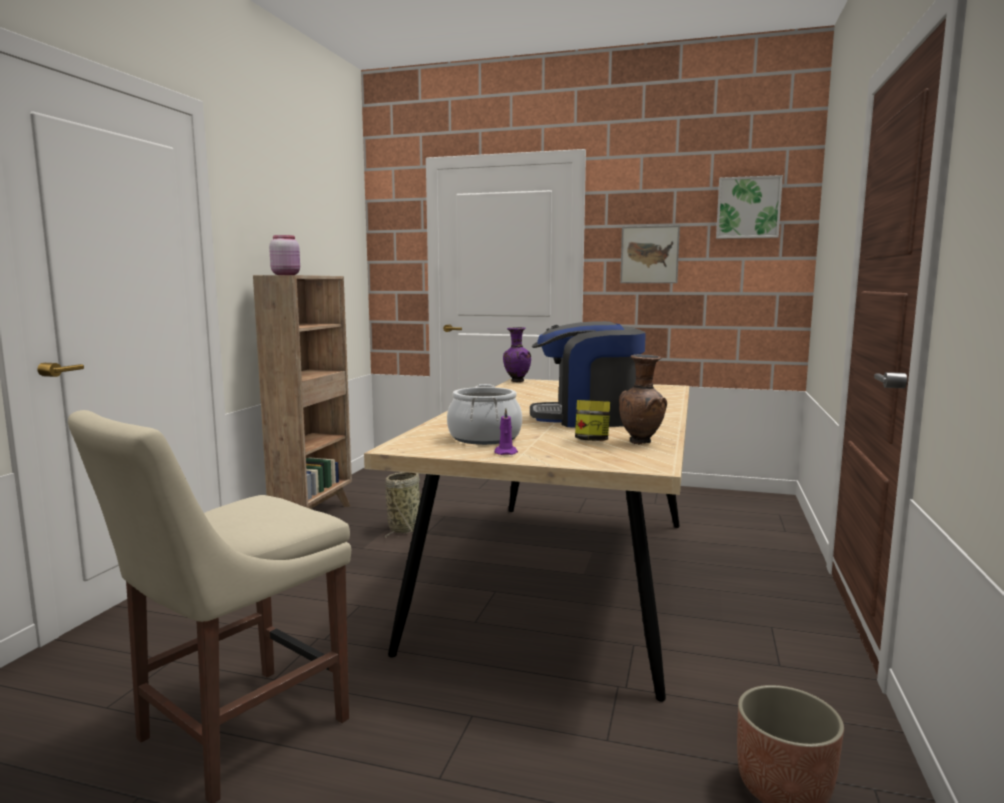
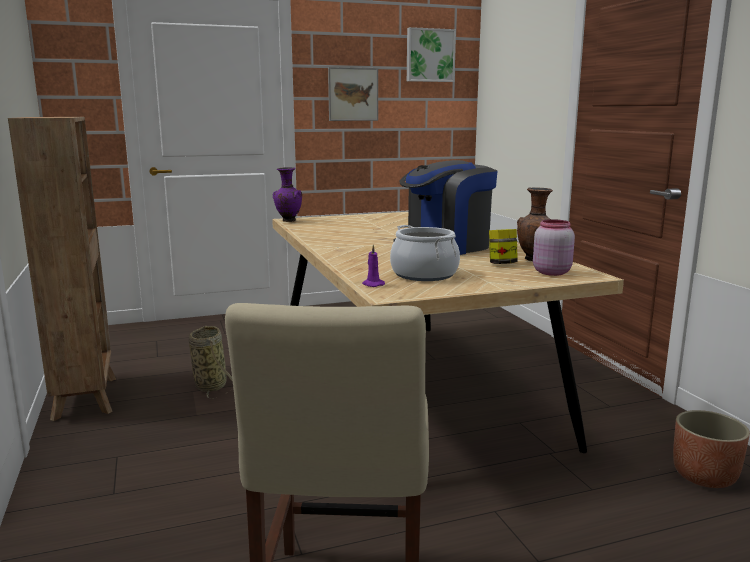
camera: 35 degrees left, 5 degrees up
pink jar [269,235,300,275] -> pink jar moved to [533,219,575,276]
purple candle [494,408,518,455] -> purple candle moved to [362,245,385,287]

